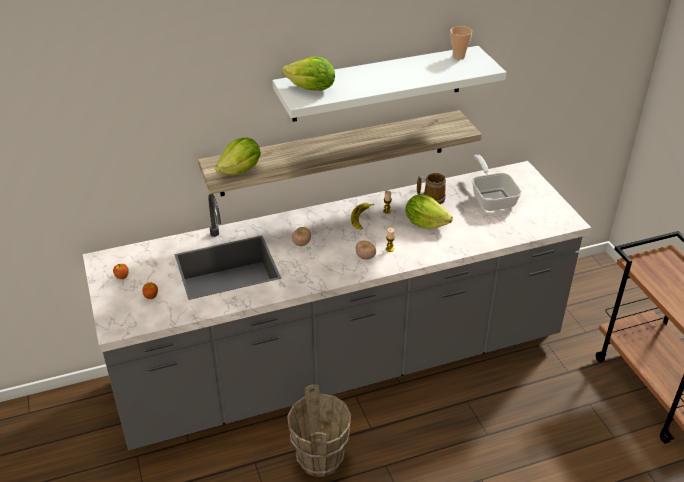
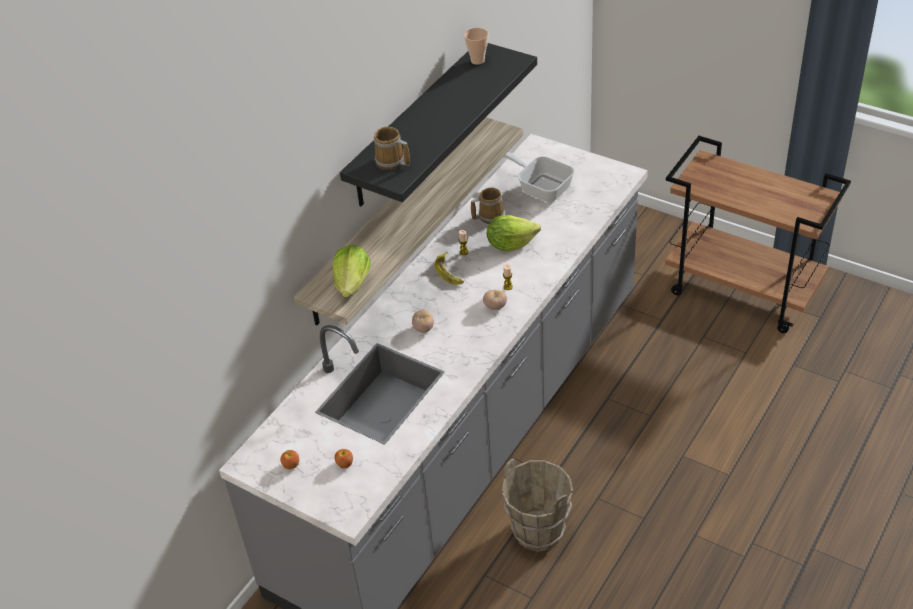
camera: 35 degrees left, 5 degrees up
white shelf [272,46,507,122] -> black shelf [340,43,537,206]
lettuce [282,57,335,91] -> mug [374,127,410,170]

